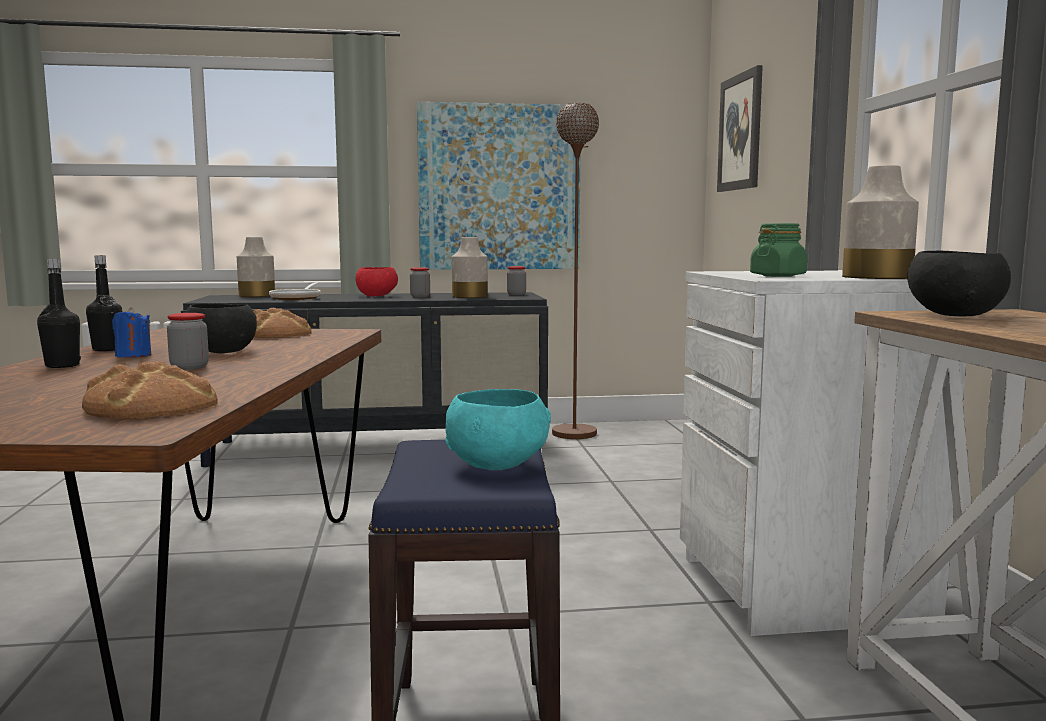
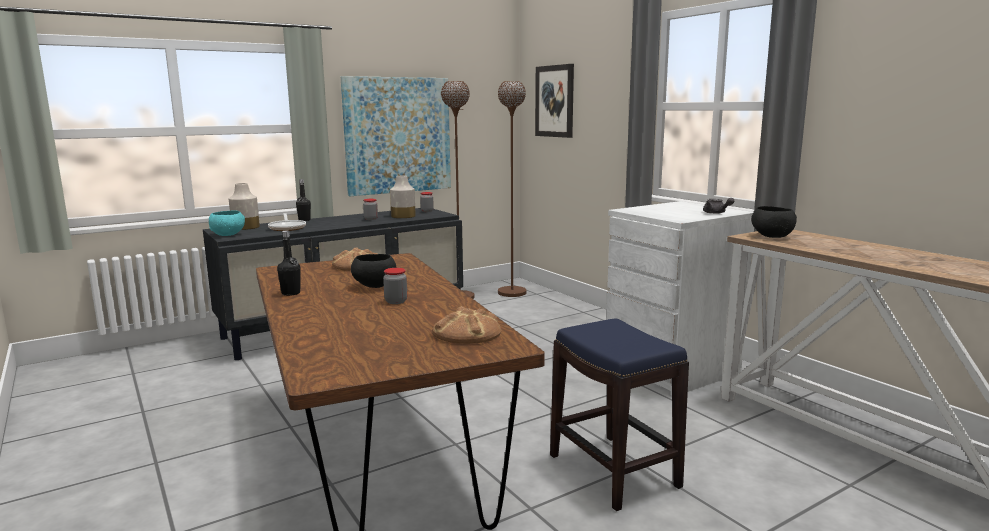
camera: 25 degrees left, 5 degrees up
black bottle [37,258,81,368] -> black bottle moved to [296,179,311,221]
blue candle [112,307,151,358] -> none
red bowl [355,267,398,296] -> none
turquoise bowl [445,389,551,470] -> turquoise bowl moved to [209,211,245,236]
green jar [750,223,807,277] -> none
beige vase [842,165,919,279] -> grey teapot [703,198,734,214]
none -> brown floor lamp [498,81,527,297]

